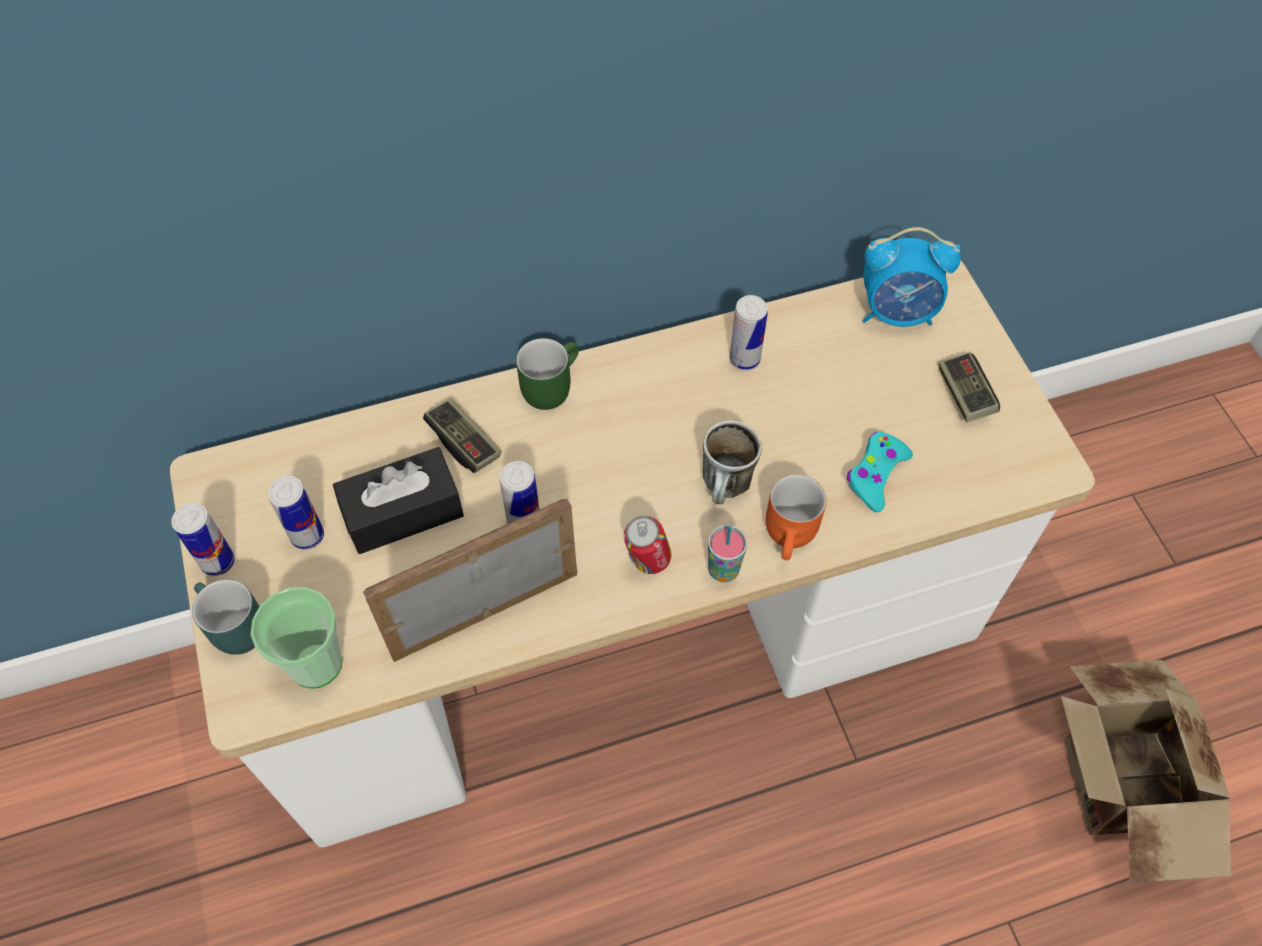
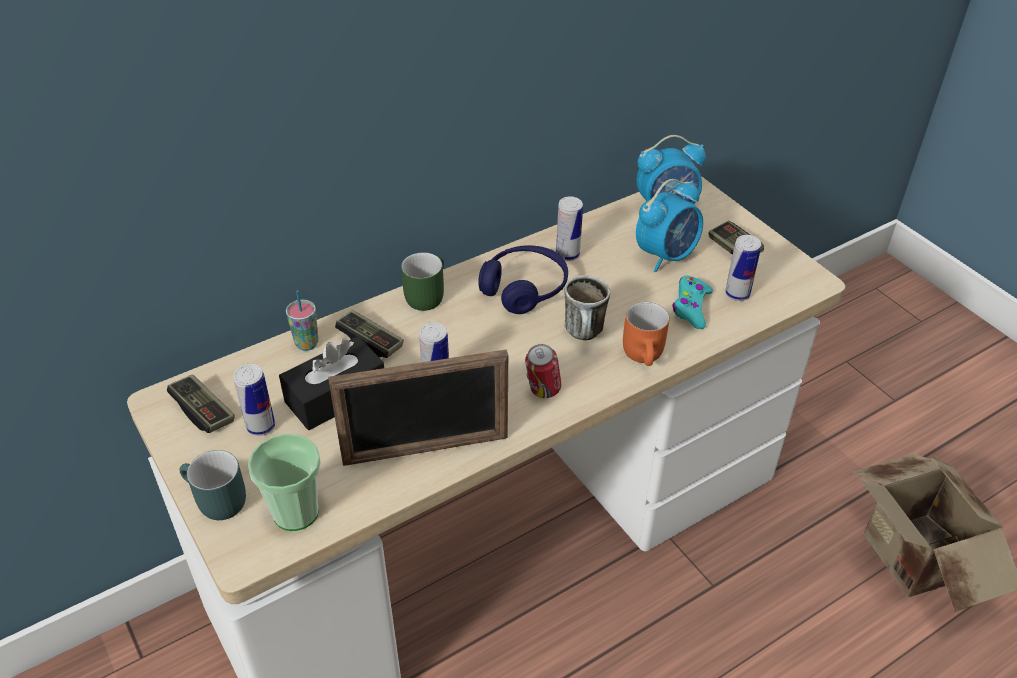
camera: 15 degrees left, 15 degrees down
can [171,503,235,576] -> can moved to [725,235,761,301]
picture frame [363,499,577,662] -> picture frame turned 150 degrees counterclockwise [328,349,508,466]
cup [708,525,747,583] -> cup moved to [286,290,319,351]
none -> game controller [167,374,235,433]
none -> blue headphones [478,245,568,314]
none -> alarm clock [636,179,703,272]

